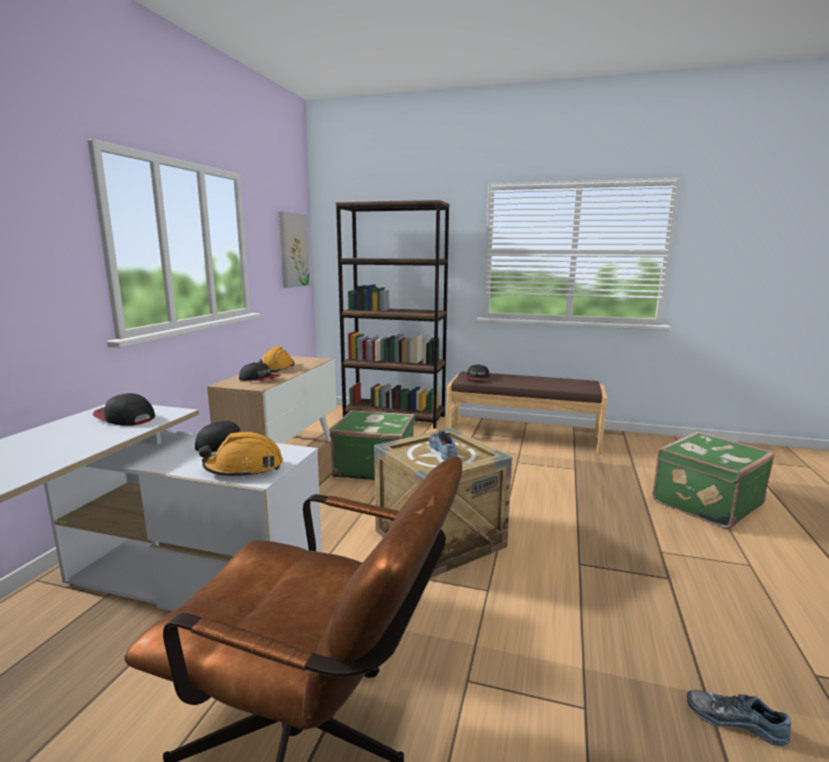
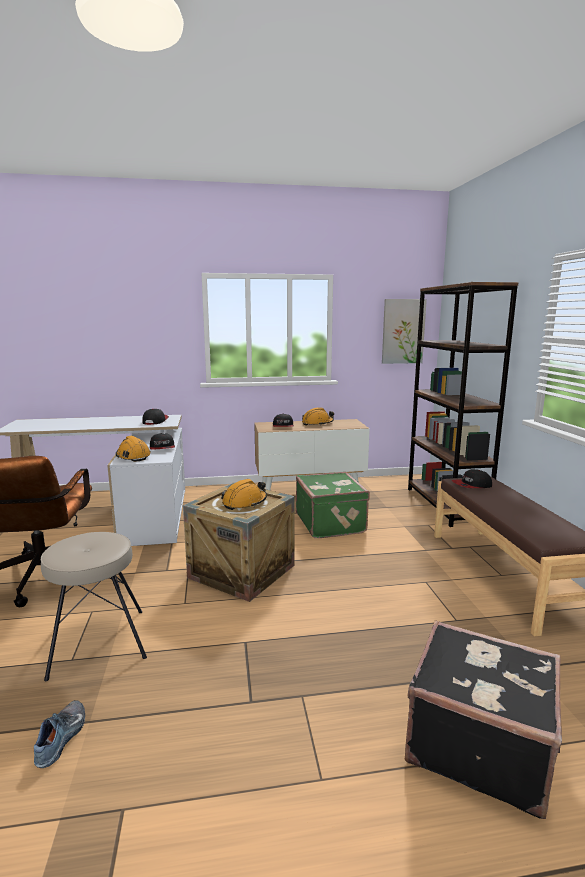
camera: 65 degrees right, 0 degrees up
shoe [429,431,458,460] -> orange hard hat [221,479,267,510]
green suitcase [652,431,775,529] -> black suitcase [405,620,562,819]
none -> beige stool [41,532,147,681]

